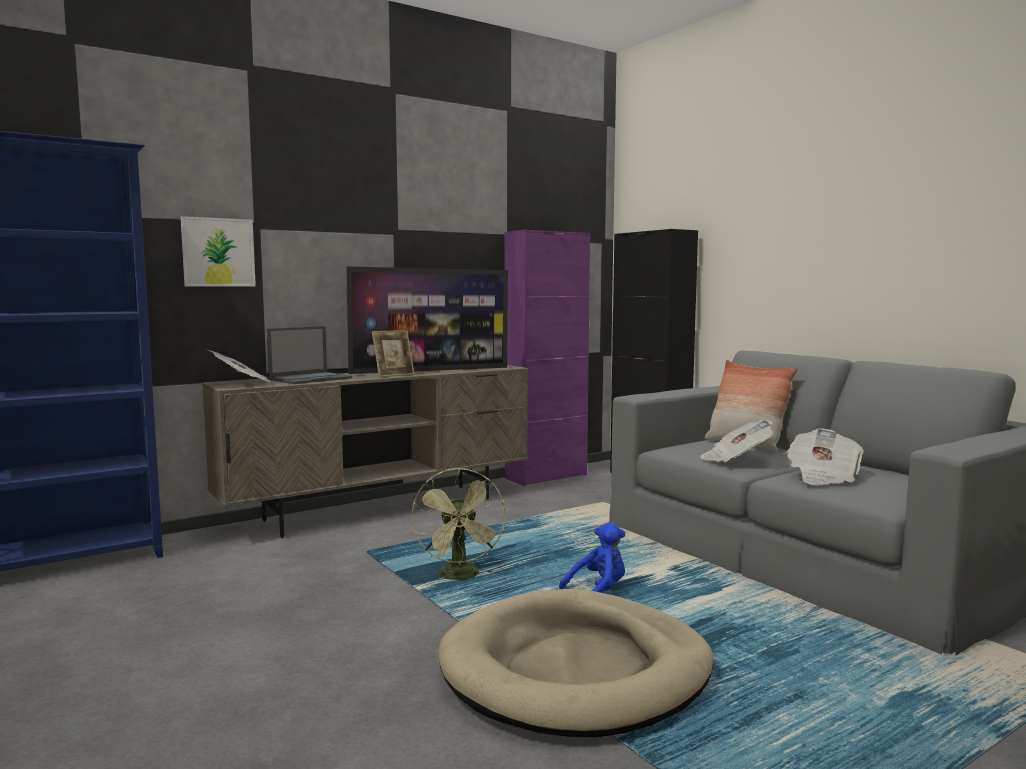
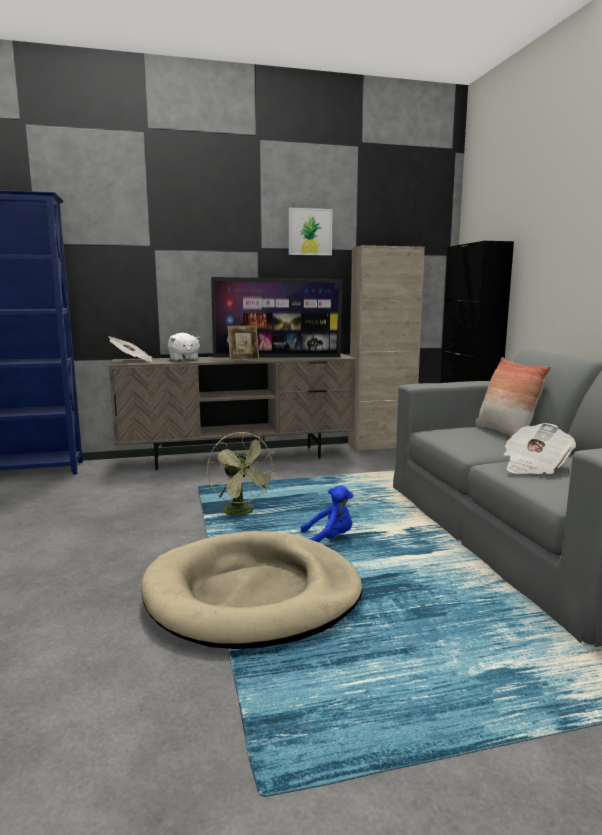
camera: 20 degrees right, 5 degrees up
picture [181,216,256,286] -> picture moved to [288,208,333,256]
laptop [267,326,352,384] -> white plush toy [168,333,201,361]
green fan [411,468,506,580] -> green fan turned 45 degrees counterclockwise [207,432,277,516]
purple cabinet [505,230,590,486] -> beige cabinet [348,245,425,451]
newspaper [700,420,773,462] -> none

